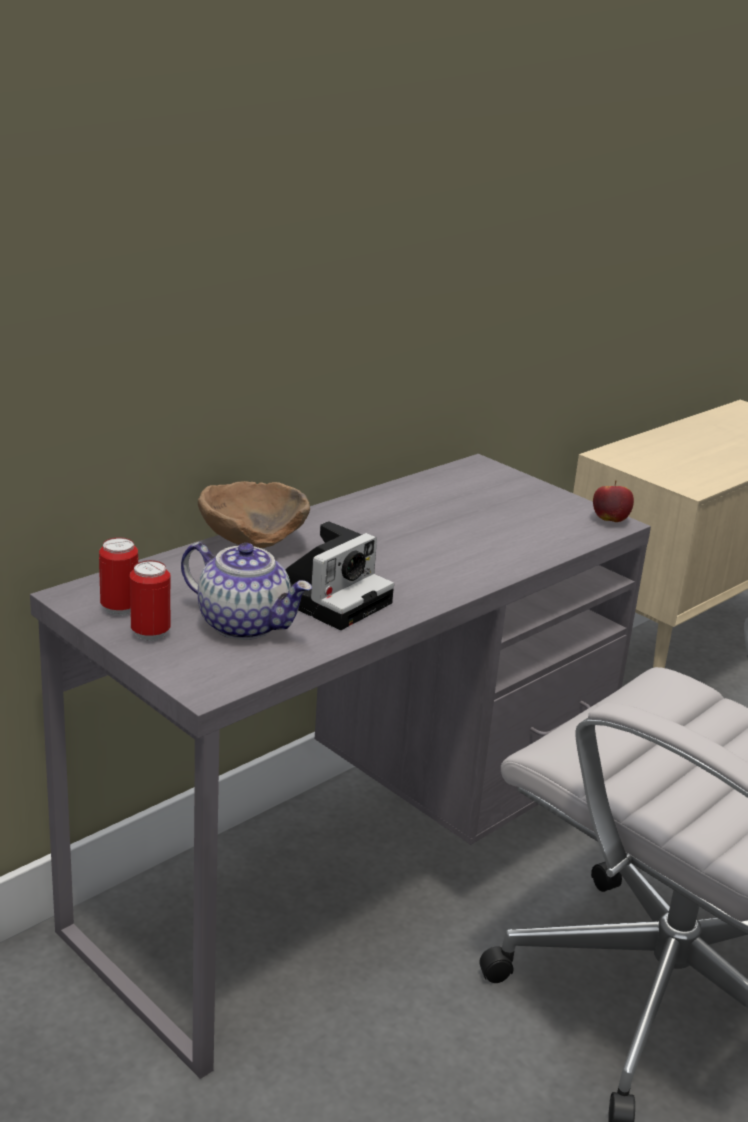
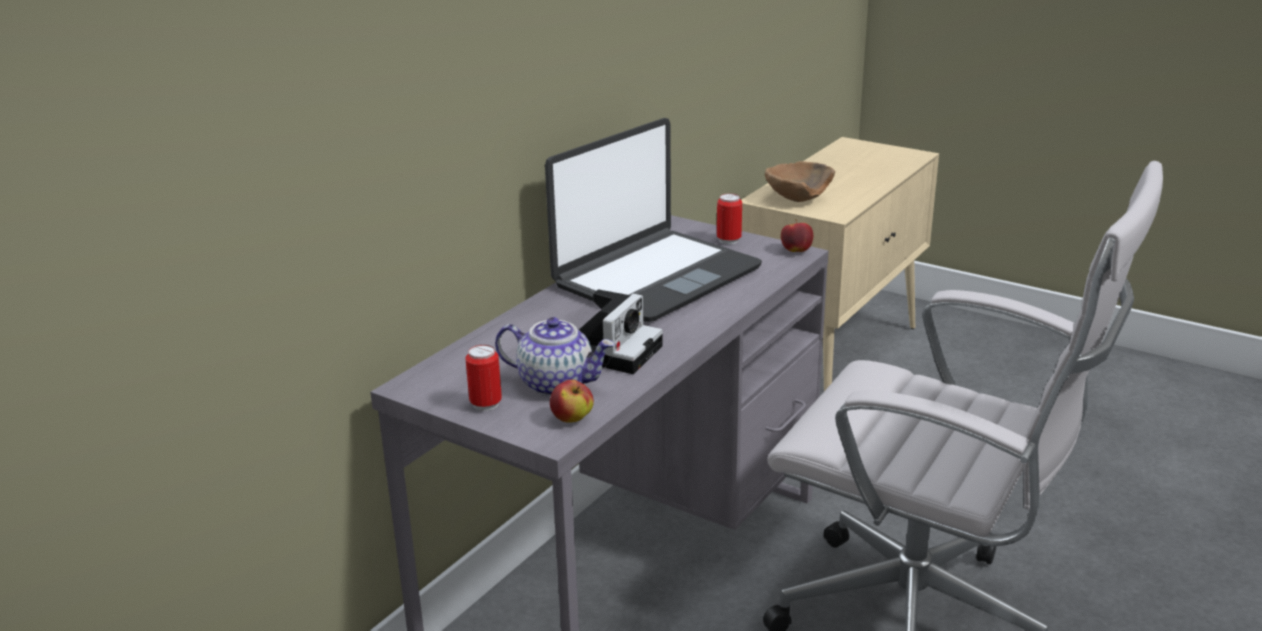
camera: 10 degrees left, 0 degrees up
can [99,537,138,616] -> can moved to [717,193,742,244]
brown bowl [198,481,310,548] -> brown bowl moved to [765,161,835,202]
none -> laptop [545,118,762,322]
none -> apple [550,380,594,422]

